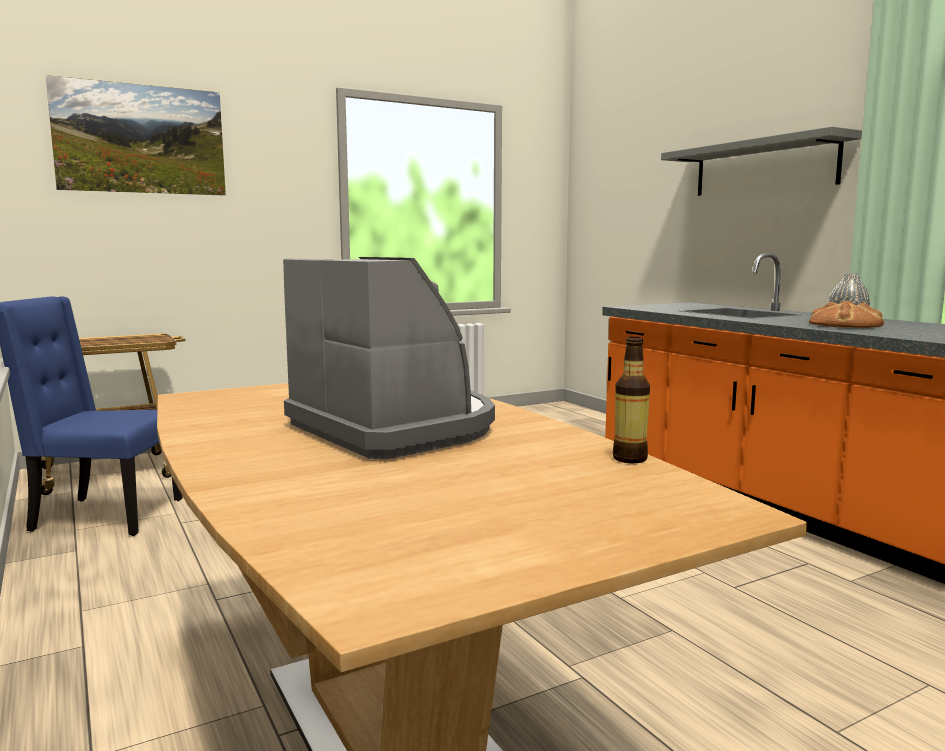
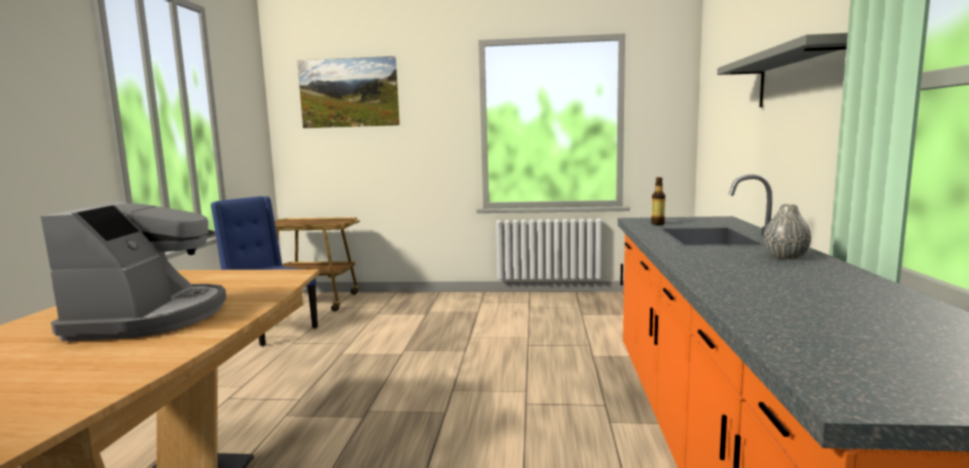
camera: 35 degrees right, 0 degrees up
bottle [613,337,650,463] -> bottle moved to [651,177,665,225]
bread [809,301,884,328] -> none

